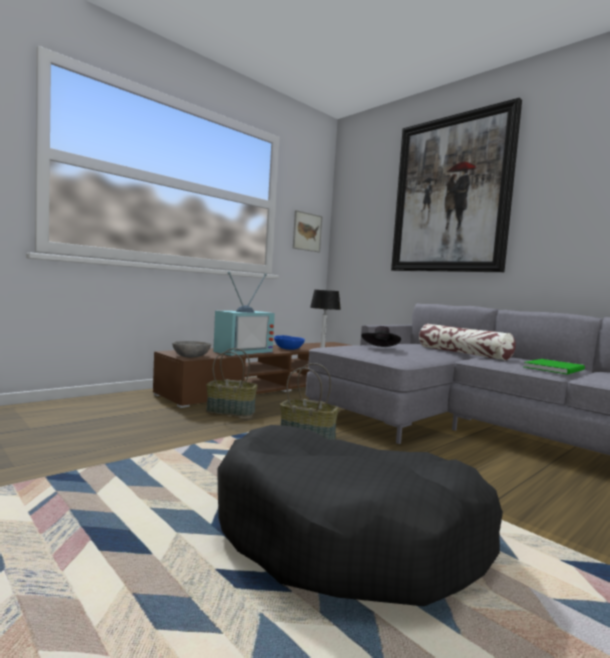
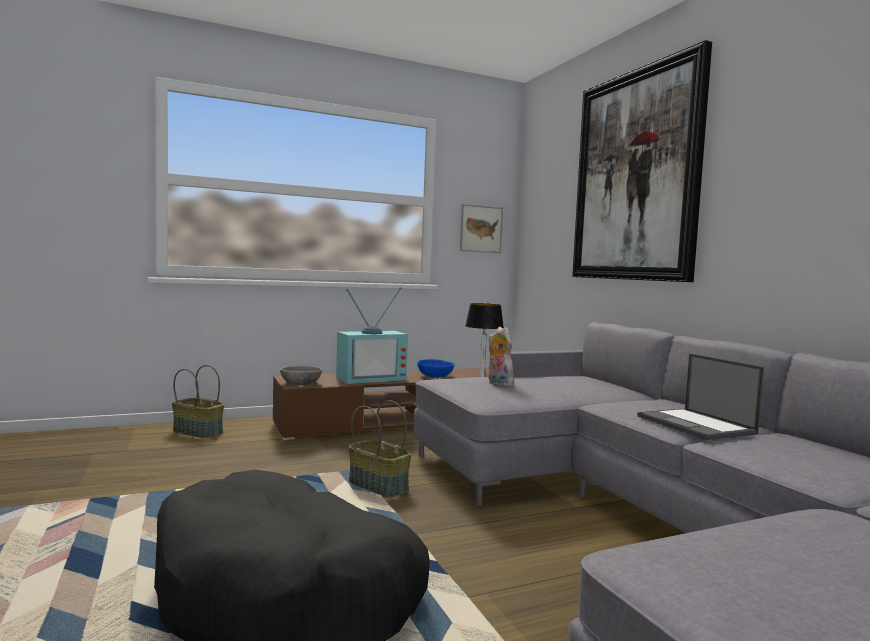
camera: 20 degrees right, 0 degrees up
basket [206,348,258,417] -> basket moved to [172,365,224,438]
black hat [362,326,401,347] -> plush toy [488,327,514,387]
pillow [419,324,516,360] -> none
green book [524,359,585,375] -> laptop [637,353,764,440]

